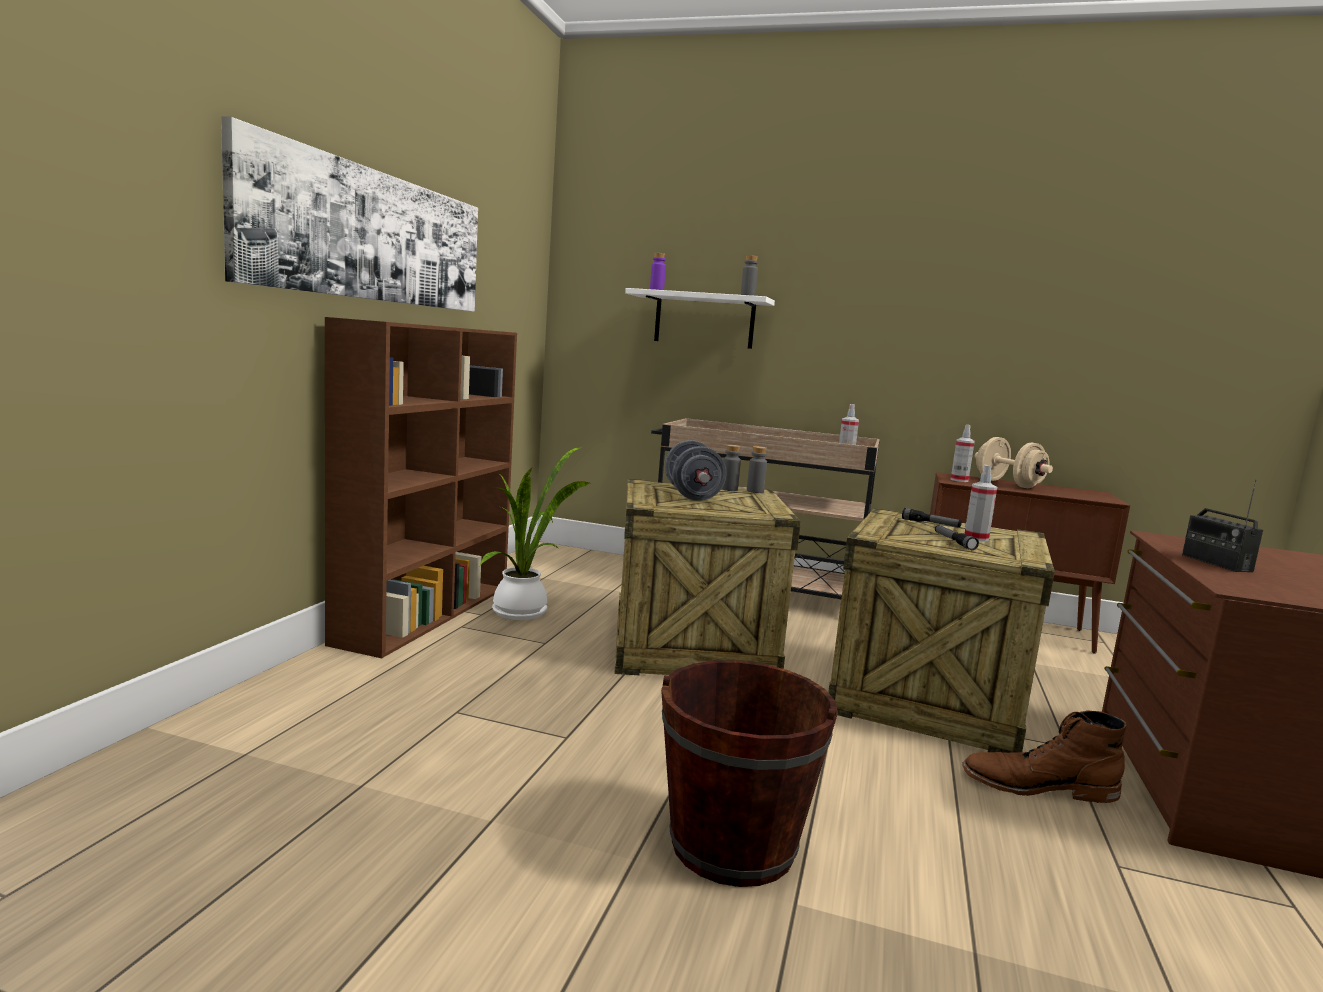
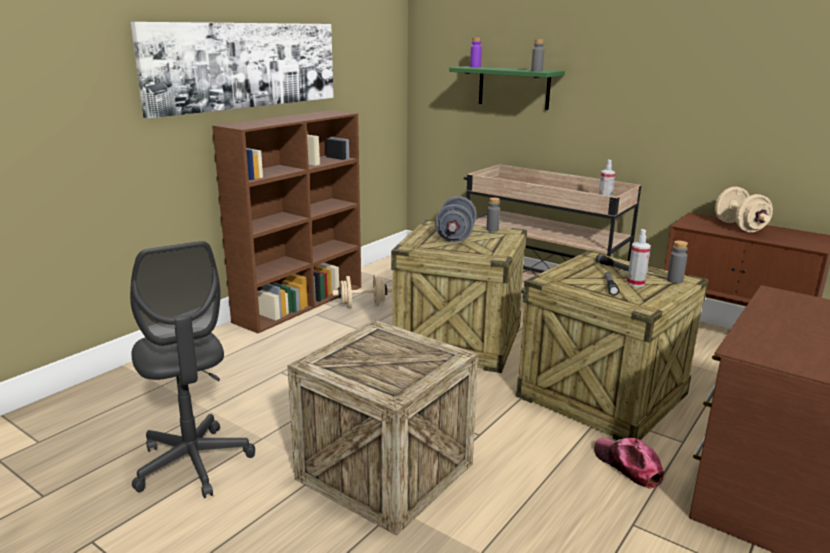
camera: 20 degrees right, 10 degrees up
potted plant [480,447,589,620] -> beige dumbbell [333,274,392,308]
white shelf [625,288,775,349] -> green shelf [449,66,565,110]
brown bucket [661,660,838,887] -> crate [287,320,478,536]
grey bottle [747,446,767,493] -> grey bottle moved to [667,241,688,283]
spray bottle [951,425,975,482] -> none
brown boot [962,710,1127,803] -> cap [594,438,664,489]
radio [1182,480,1263,572] -> none
none -> grey office chair [130,241,255,498]

